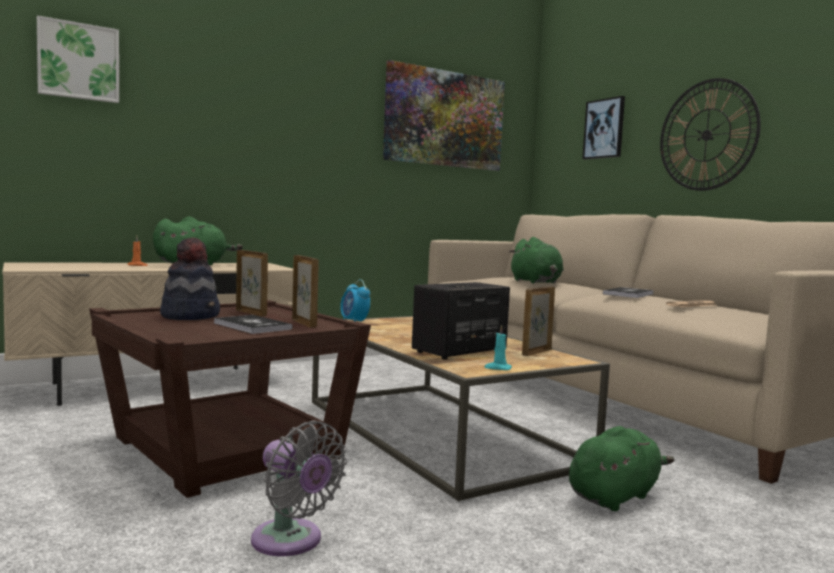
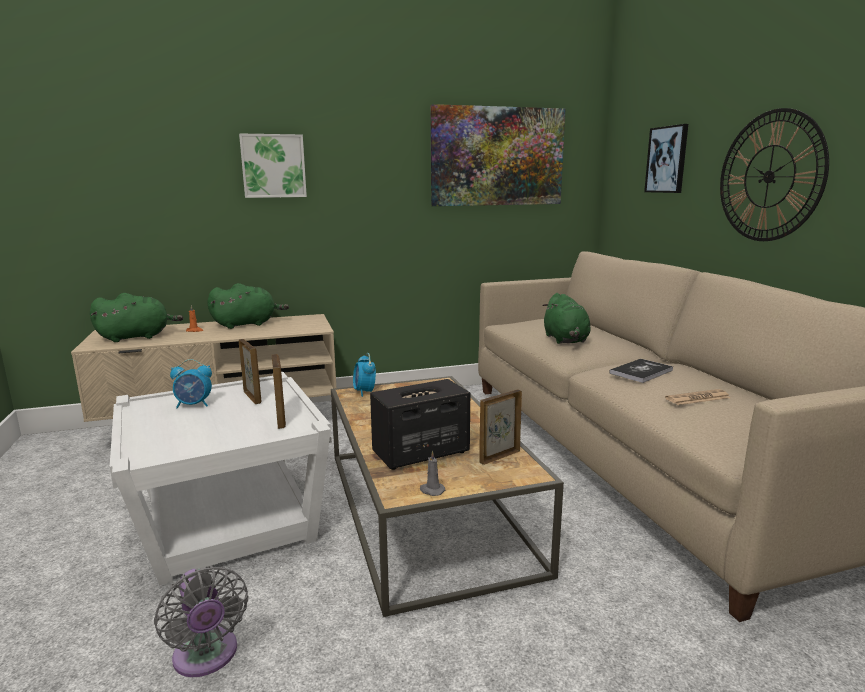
camera: 15 degrees right, 10 degrees up
picture [37,15,119,103] -> picture moved to [239,133,307,198]
brown side table [89,300,371,498] -> white side table [110,372,332,585]
hat [160,238,220,320] -> alarm clock [170,359,212,408]
book [214,315,292,334] -> none
turquoise candle [484,325,512,370] -> grey candle [420,450,445,496]
green plush toy [569,426,674,511] -> green plush toy moved to [90,293,183,342]

